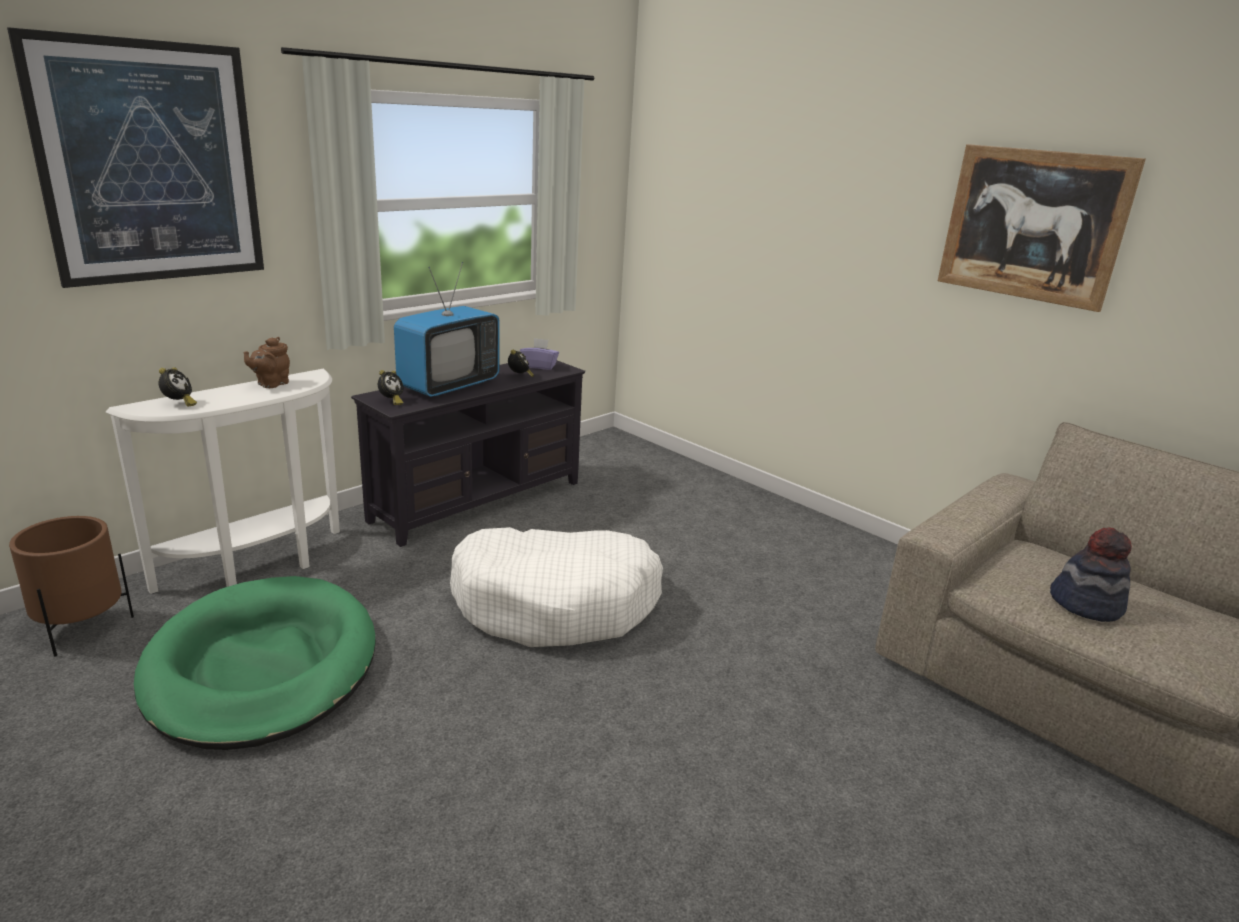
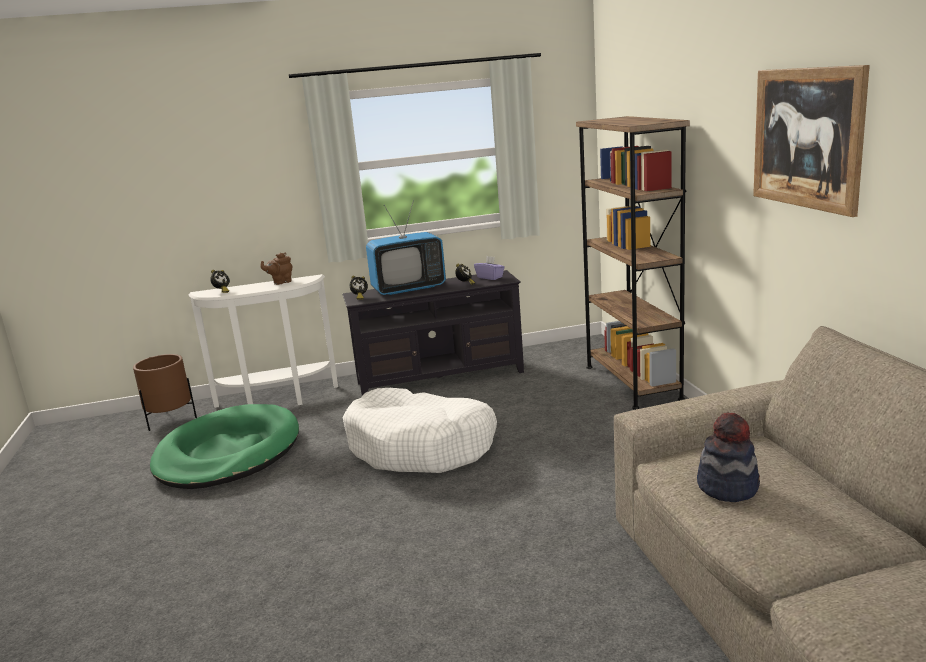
camera: 35 degrees right, 5 degrees down
picture [7,27,264,288] -> none
none -> brown bookcase [576,116,690,410]

